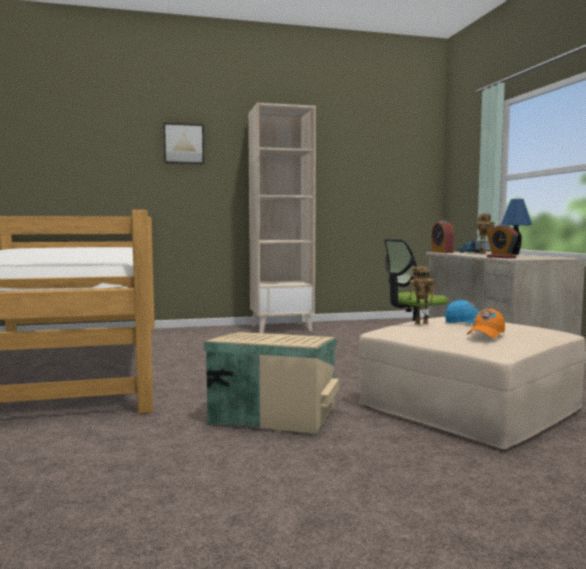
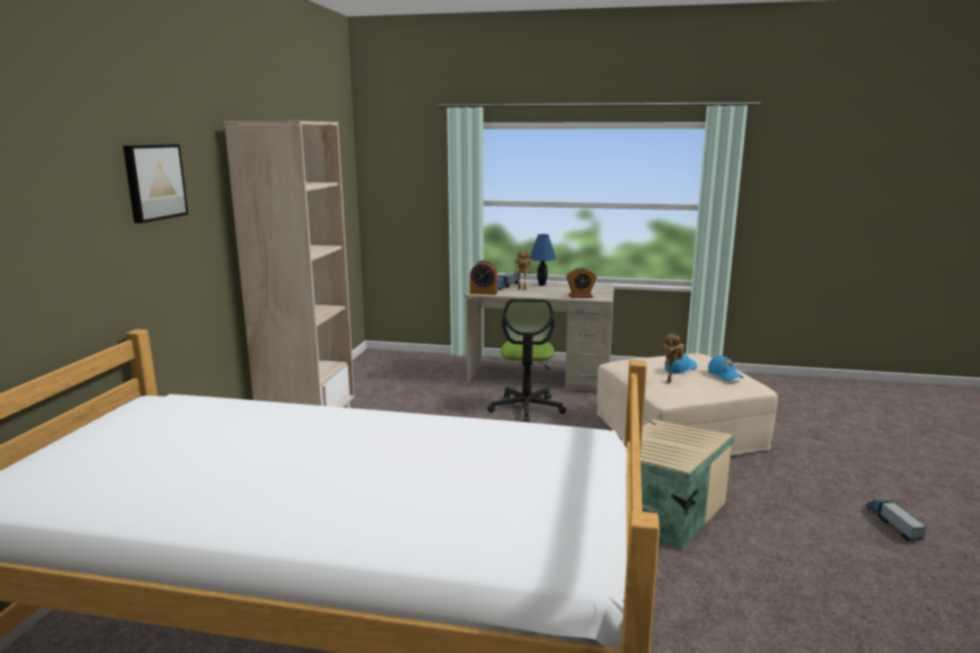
camera: 65 degrees left, 10 degrees up
orange cap [467,308,505,338] -> blue cap [708,355,744,381]
none -> toy truck [865,500,926,542]

